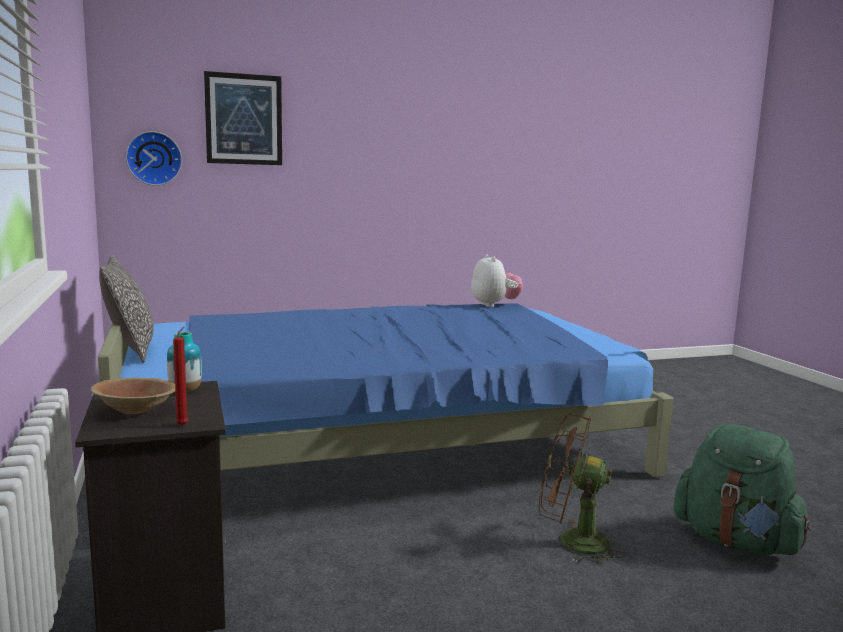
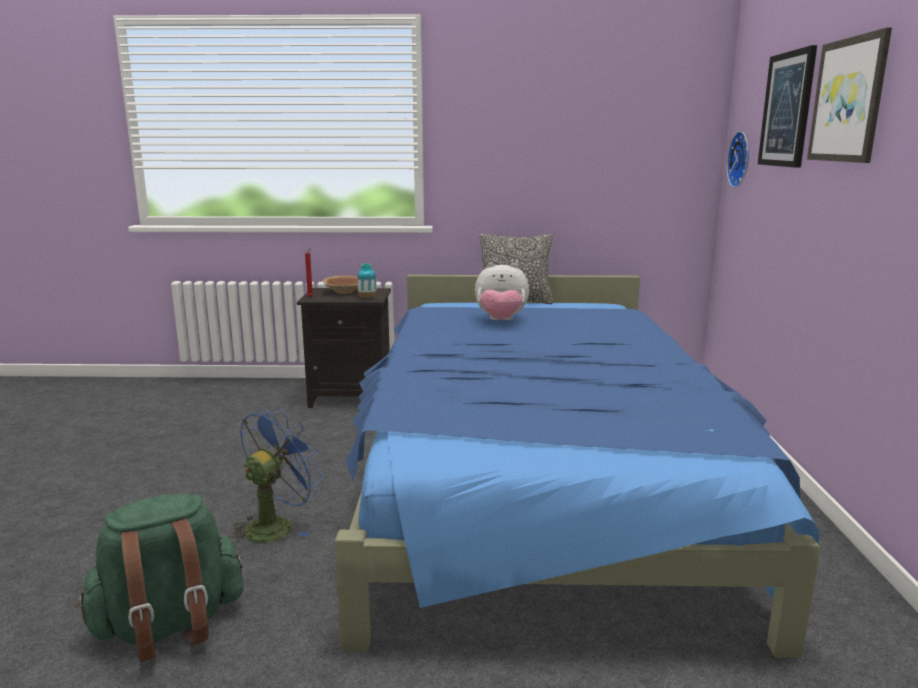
camera: 110 degrees right, 5 degrees up
plush toy [471,254,523,307] -> plush toy moved to [475,262,529,320]
brown fan [539,413,625,564] -> blue fan [229,407,324,543]
none -> picture [807,28,892,163]

